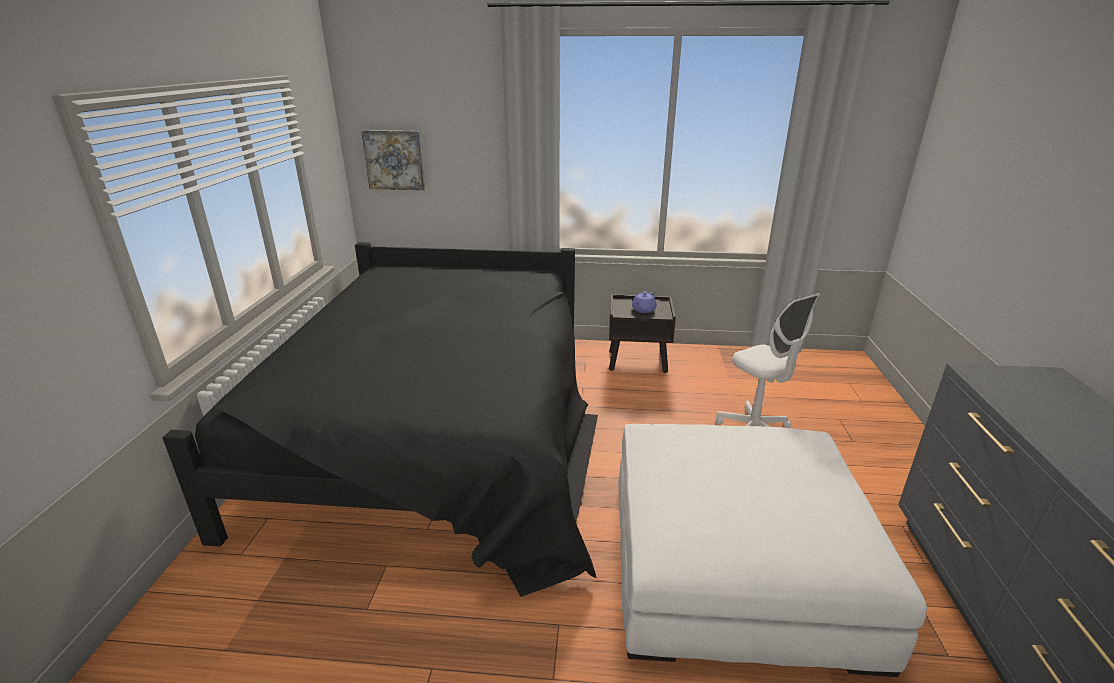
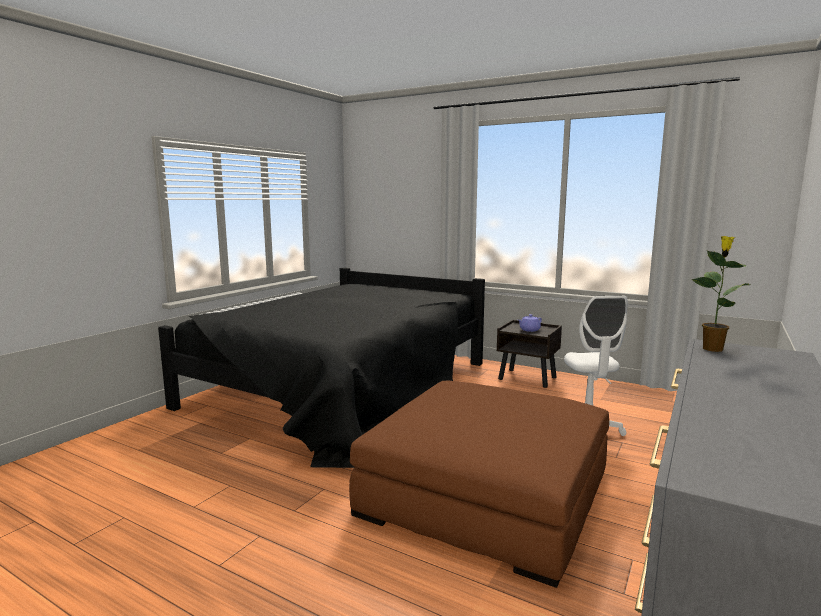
camera: 25 degrees right, 15 degrees down
picture [361,130,425,190] -> none
white ottoman [619,424,927,677] -> brown ottoman [349,380,609,588]
none -> potted plant [690,236,749,352]

